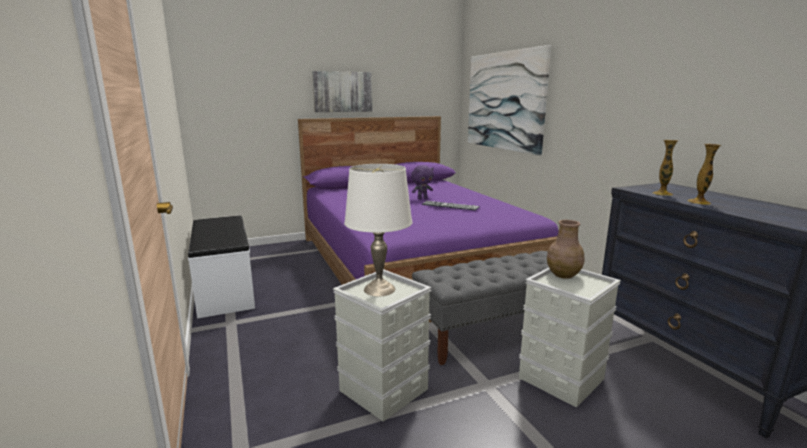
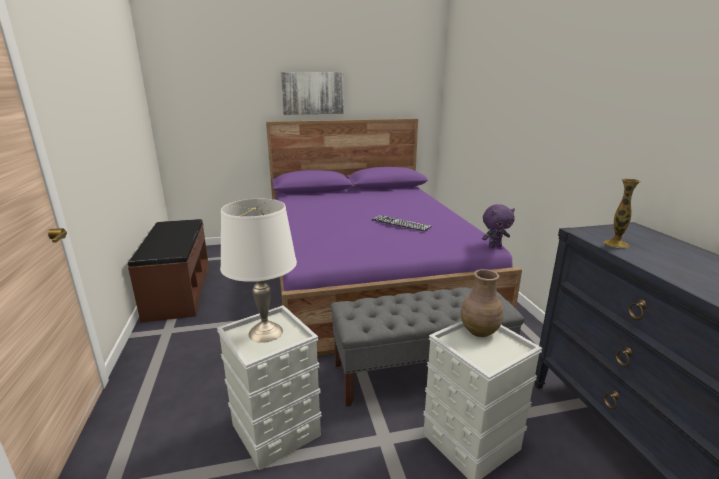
camera: 10 degrees right, 5 degrees up
white bench [188,216,255,318] -> brown bench [128,219,209,322]
purple plush toy [411,165,434,199] -> purple plush toy moved to [482,204,515,248]
picture [468,45,551,156] -> none
vase [687,144,721,205] -> none

